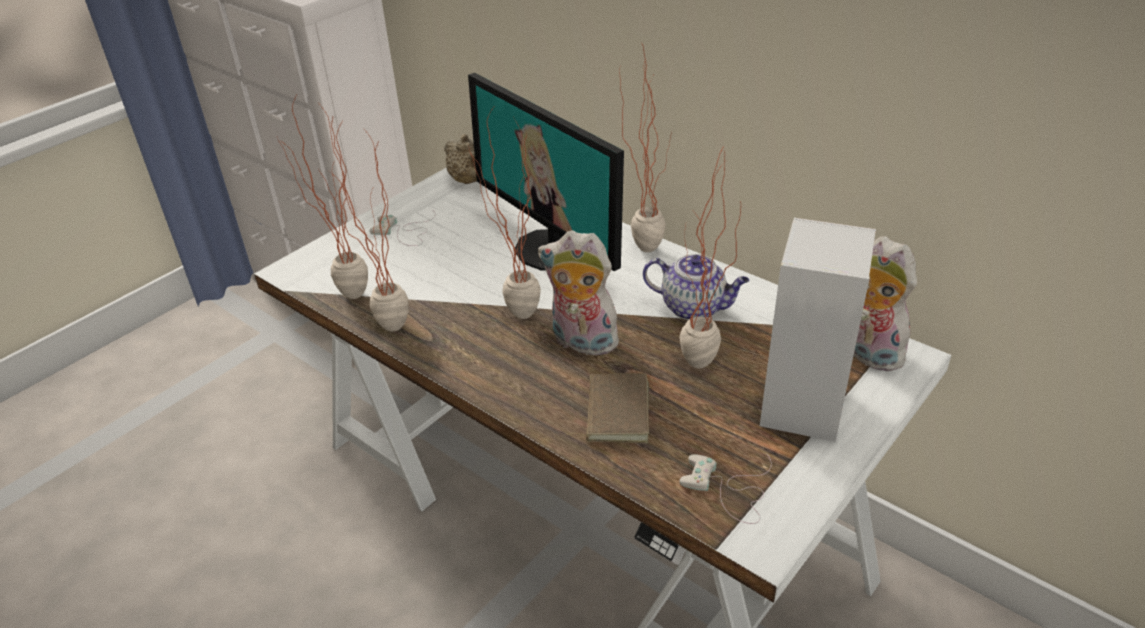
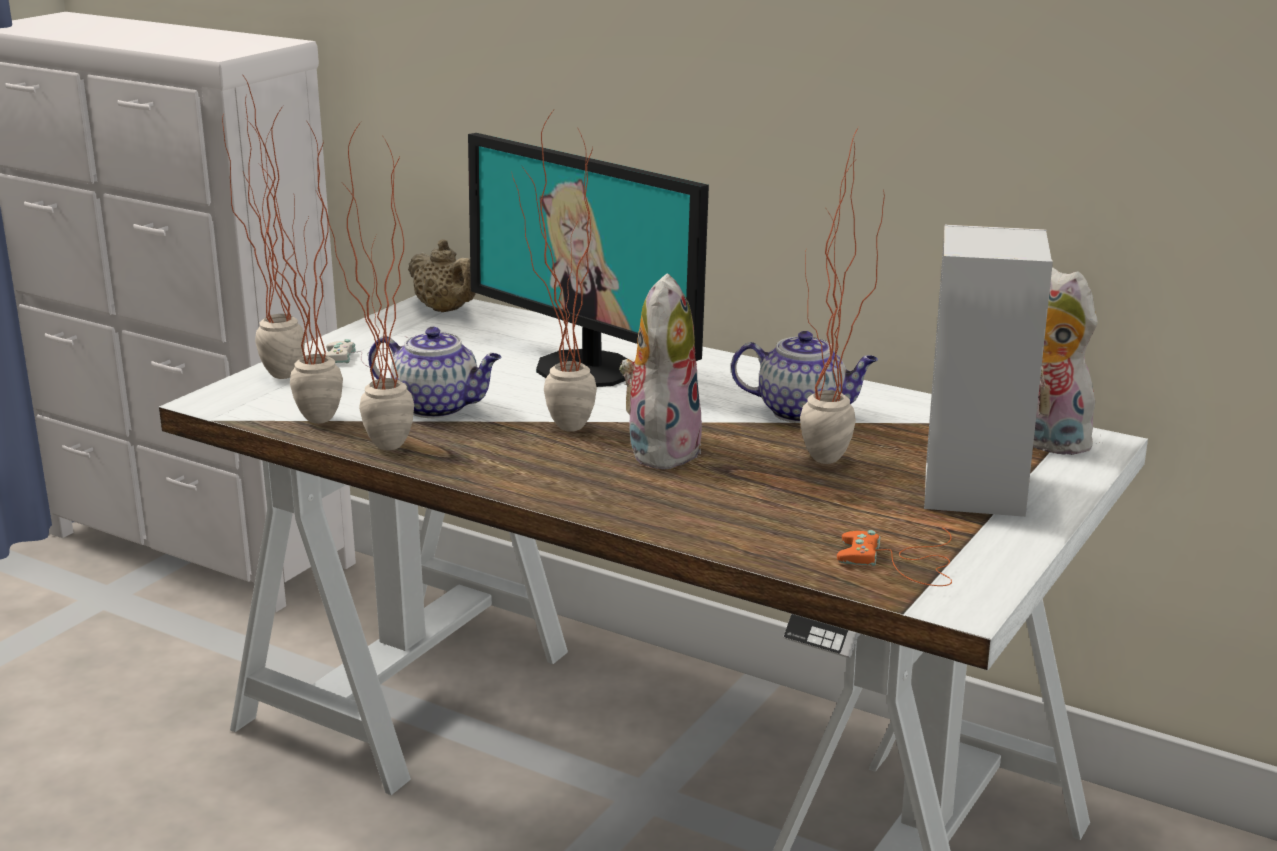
camera: 10 degrees left, 15 degrees down
plush toy [538,230,622,355] -> plush toy turned 90 degrees clockwise [620,273,702,470]
brown book [566,373,649,443] -> none
potted plant [619,41,672,252] -> potted plant moved to [222,73,305,379]
white game controller [679,454,772,524] -> orange game controller [837,527,952,586]
none -> teapot [368,327,501,418]

